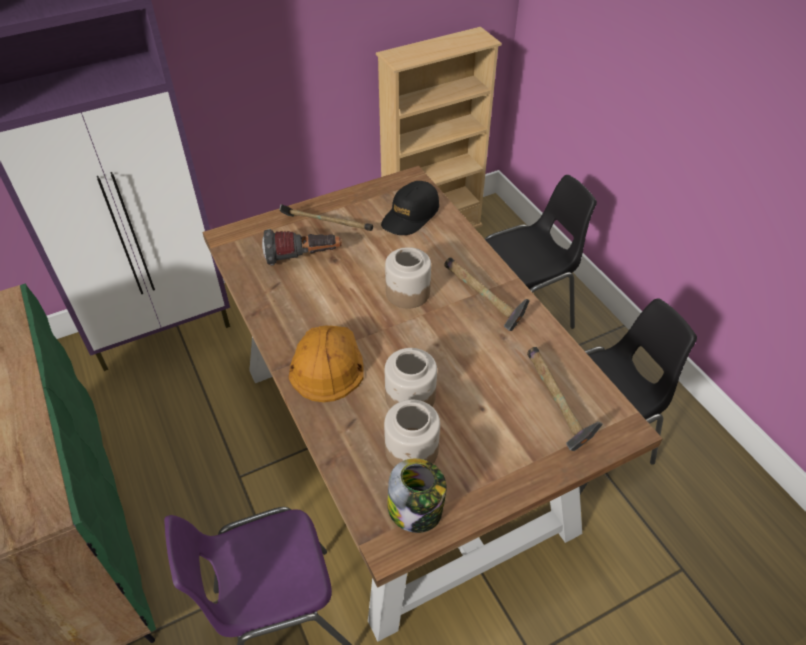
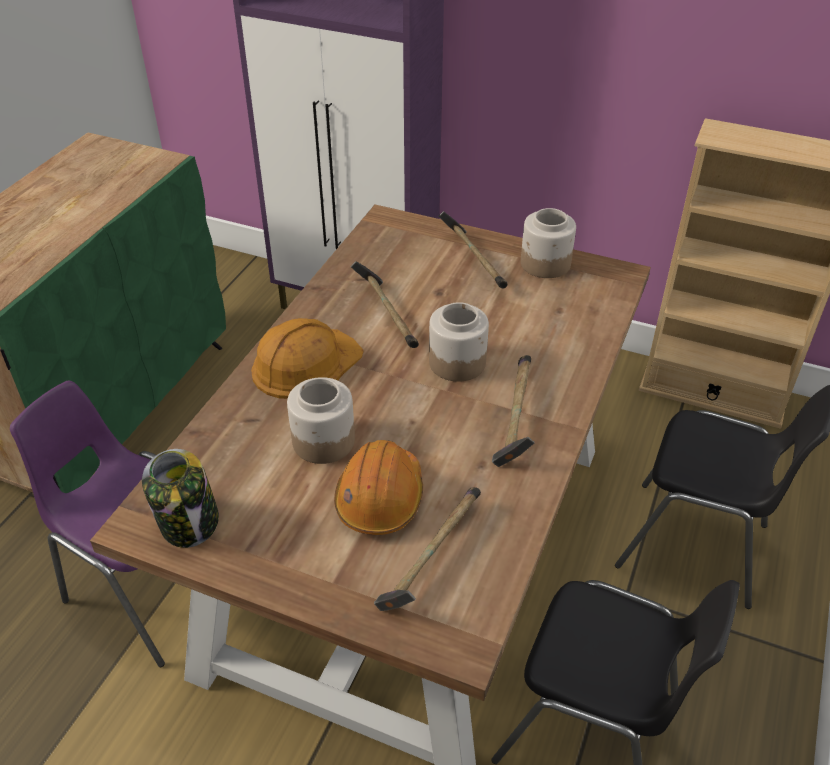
camera: 50 degrees right, 5 degrees down
flashlight [262,229,342,265] -> none
black cap [381,181,439,235] -> none
jar [384,400,440,467] -> jar moved to [521,208,576,278]
none -> orange hard hat [334,440,423,535]
none -> hammer [350,261,419,348]

